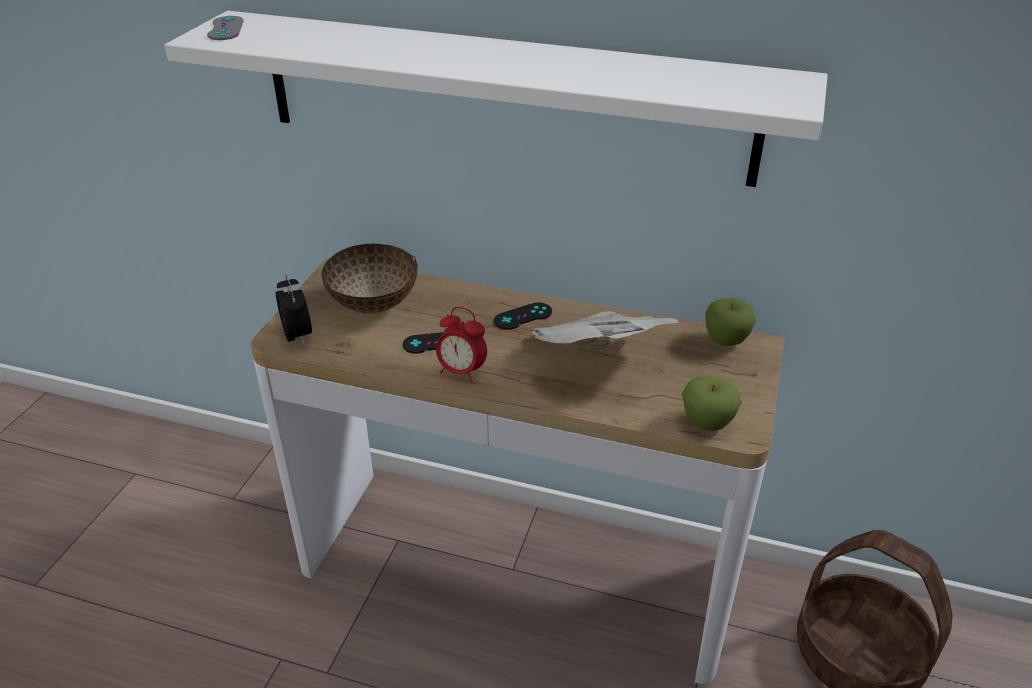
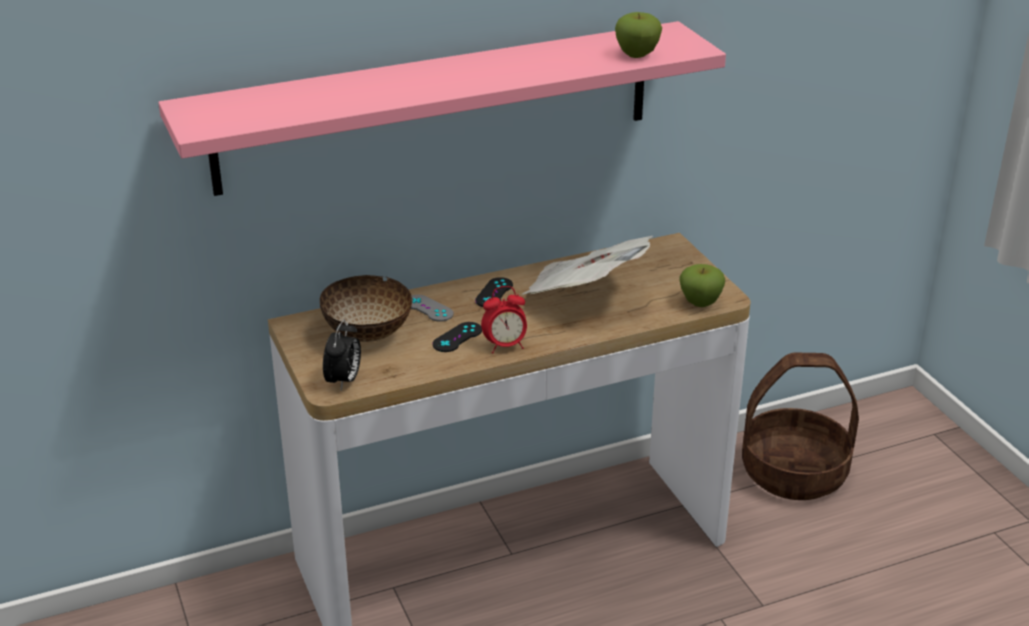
camera: 40 degrees left, 5 degrees down
white shelf [165,11,828,187] -> pink shelf [158,21,726,196]
grey game controller [207,16,243,40] -> grey game controller moved to [411,295,454,322]
alarm clock [275,274,312,346] -> alarm clock turned 75 degrees clockwise [323,320,361,391]
apple [705,298,756,346] -> apple moved to [615,12,662,58]

